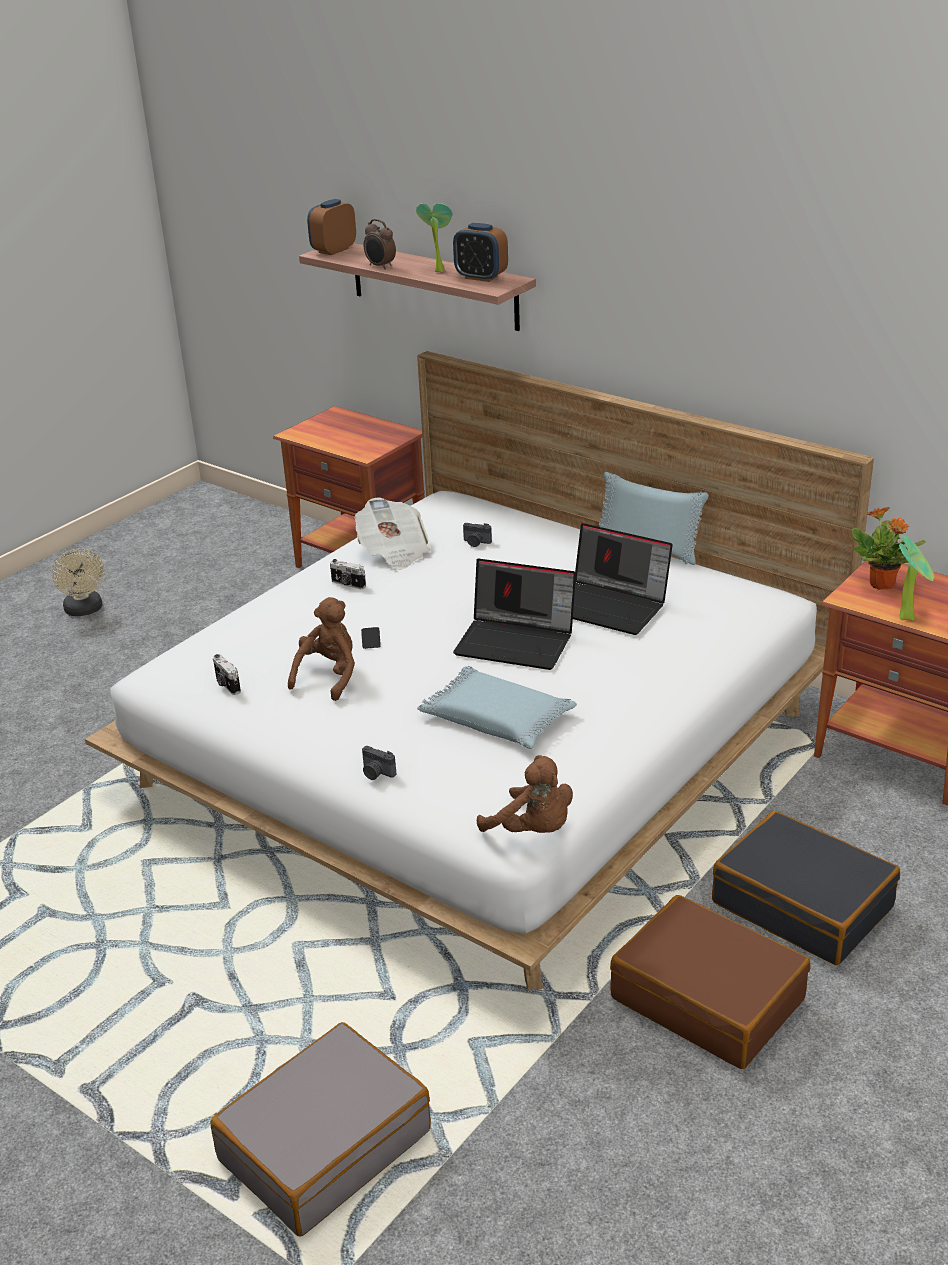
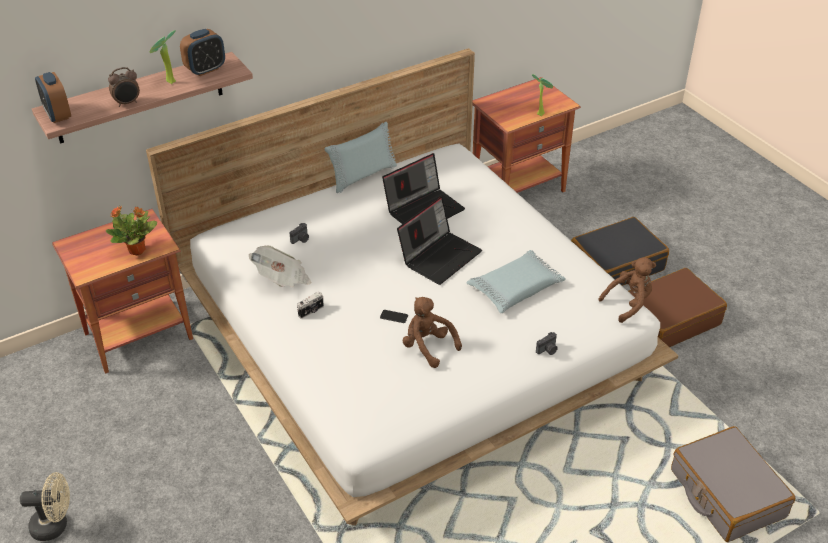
camera: 70 degrees left, 10 degrees up
camera [213,654,241,695] -> none
potted plant [852,507,926,590] -> potted plant moved to [106,206,157,255]

